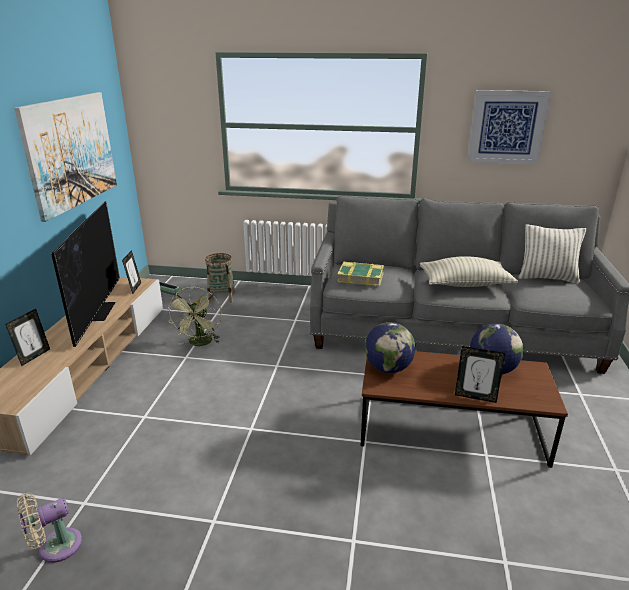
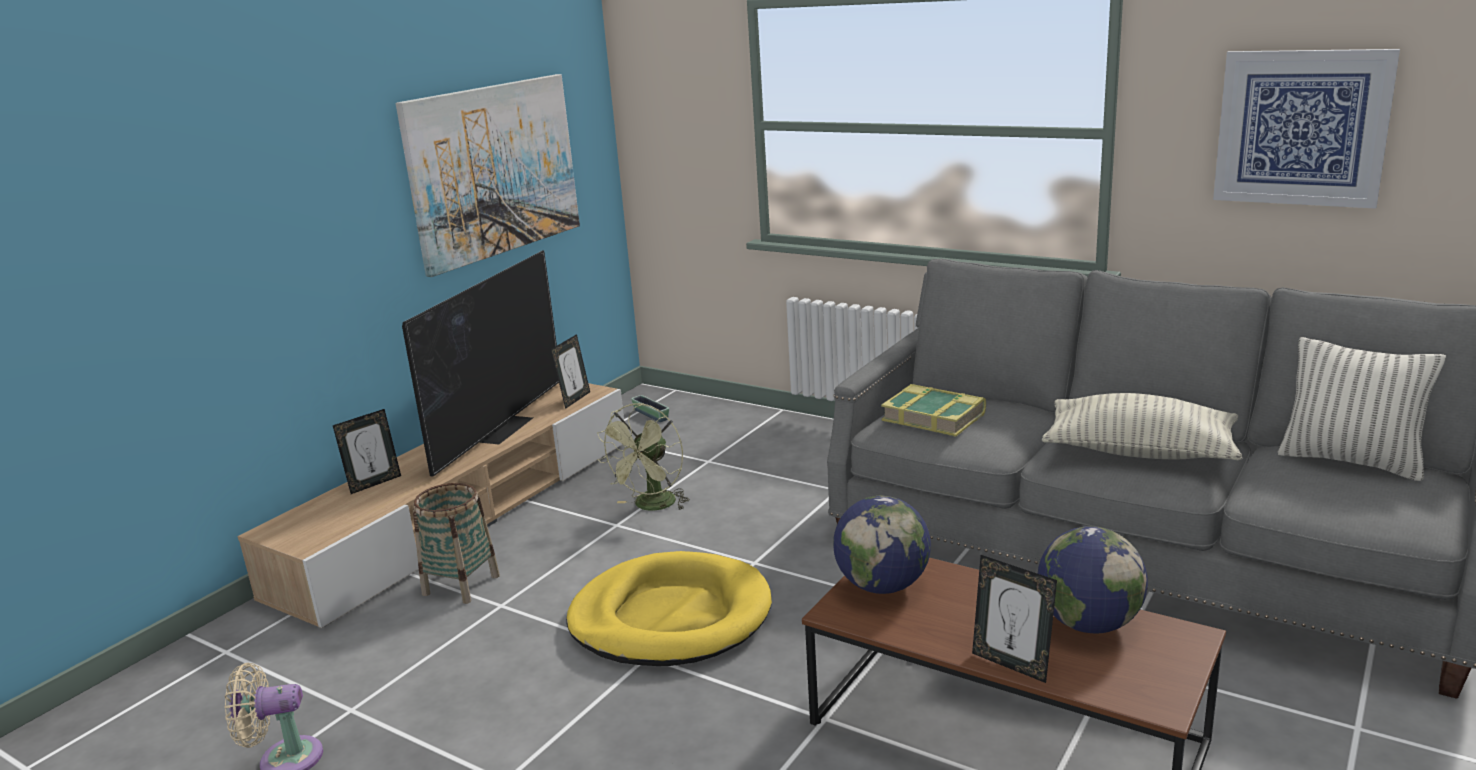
camera: 25 degrees right, 5 degrees down
basket [205,253,235,303] -> basket moved to [413,483,500,604]
none -> yellow dog bed [566,551,772,666]

